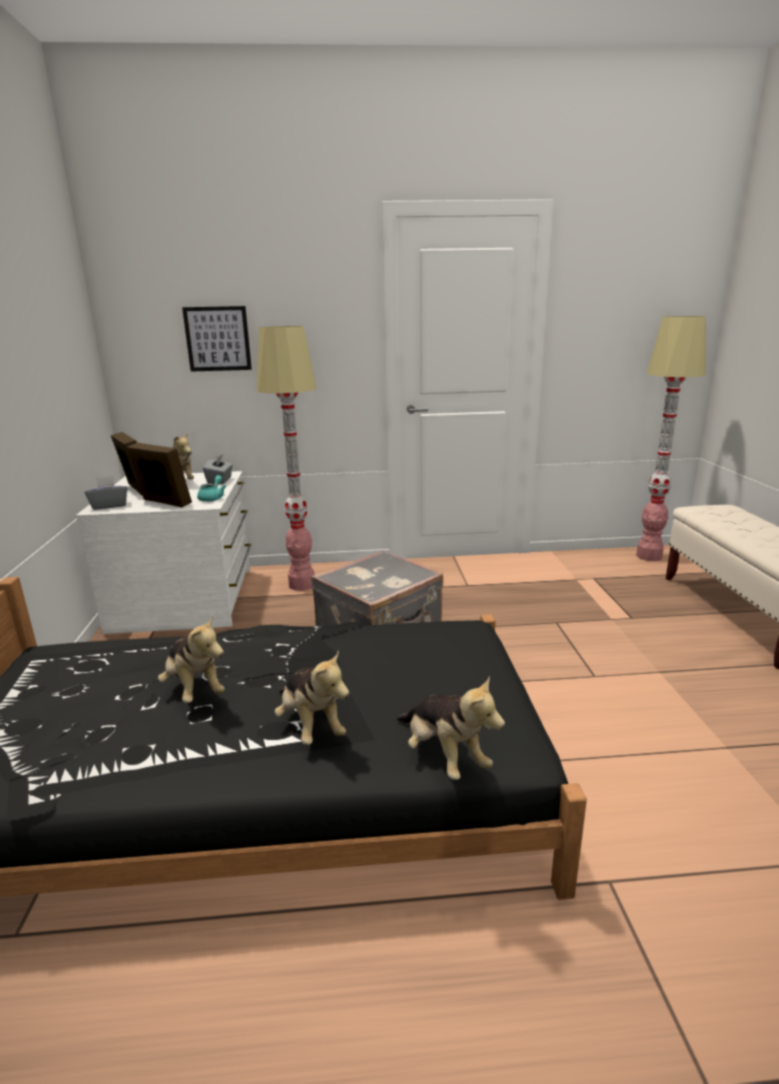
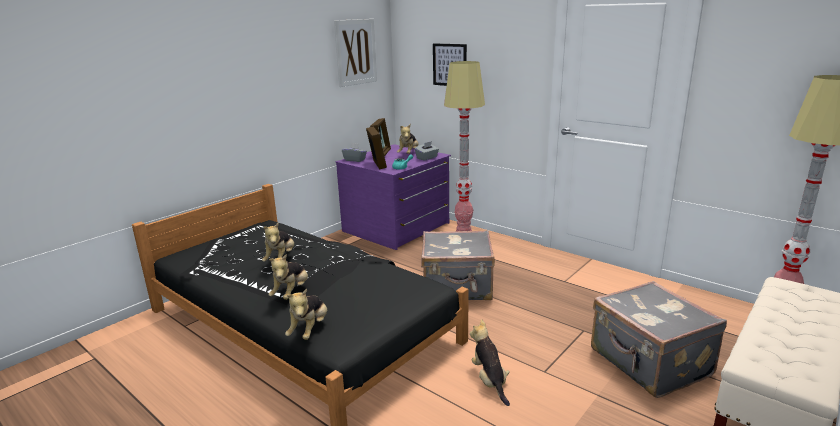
camera: 45 degrees right, 0 degrees up
white dresser [76,471,251,634] -> purple dresser [335,144,451,250]
none -> picture [334,19,377,87]
none -> plush toy [470,319,510,406]
none -> grey suitcase [591,281,727,398]

